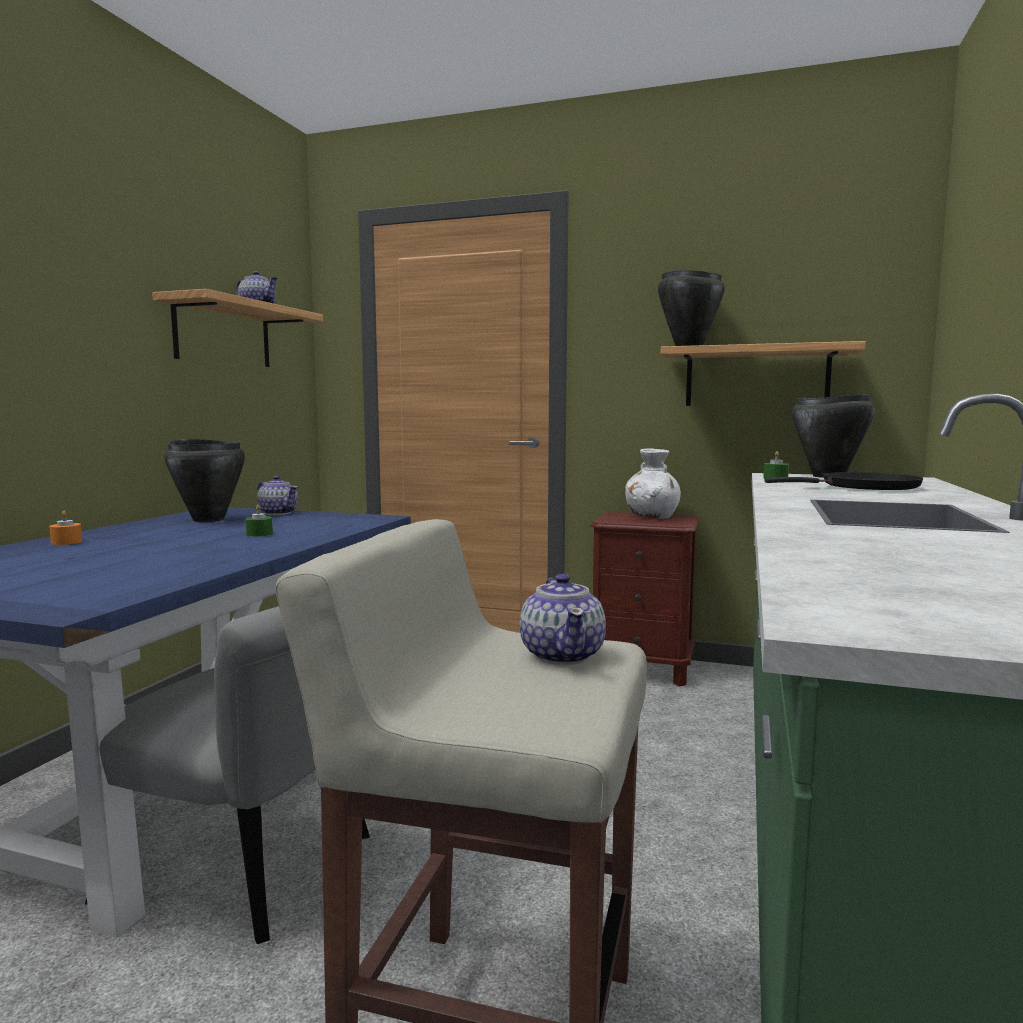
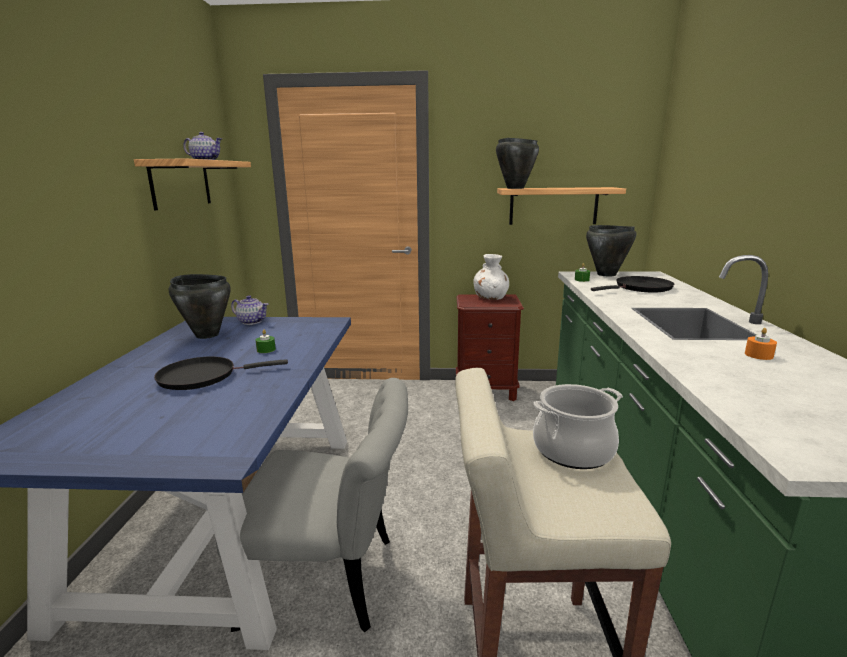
camera: 15 degrees left, 10 degrees up
orange candle [49,511,82,545] -> orange candle moved to [745,328,777,360]
teapot [520,573,606,665] -> cooking pot [533,384,623,469]
none -> black frying pan [154,356,288,390]

